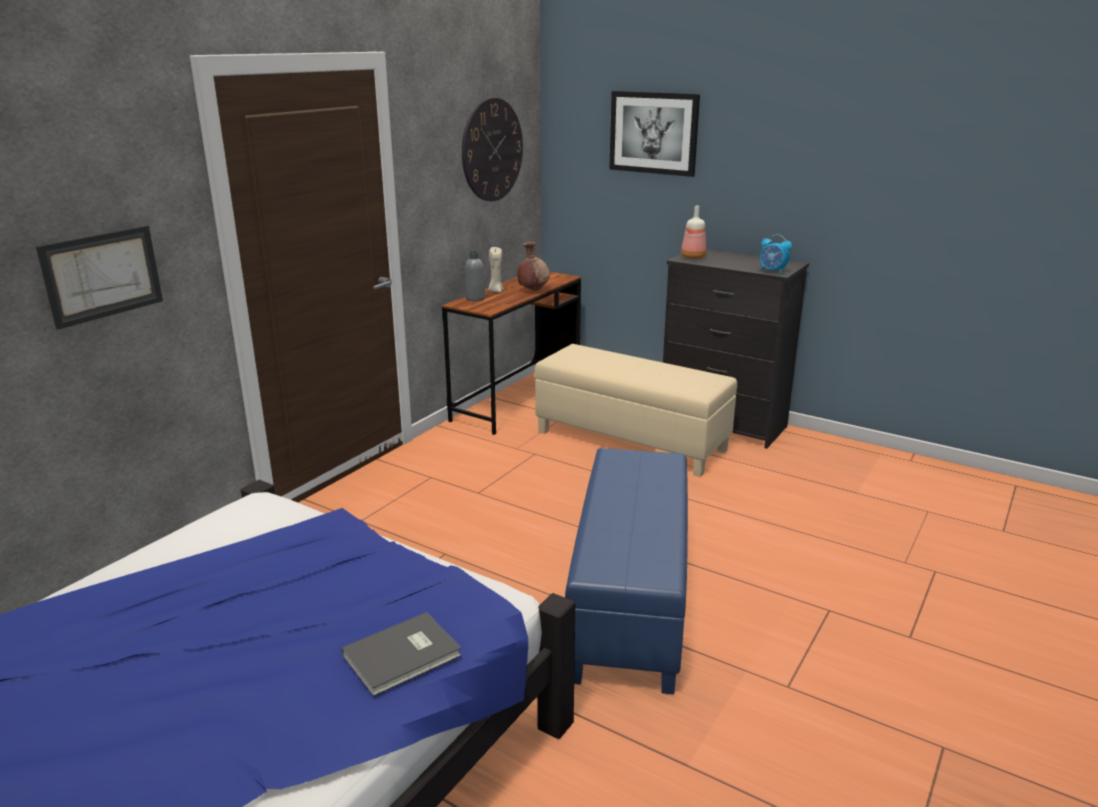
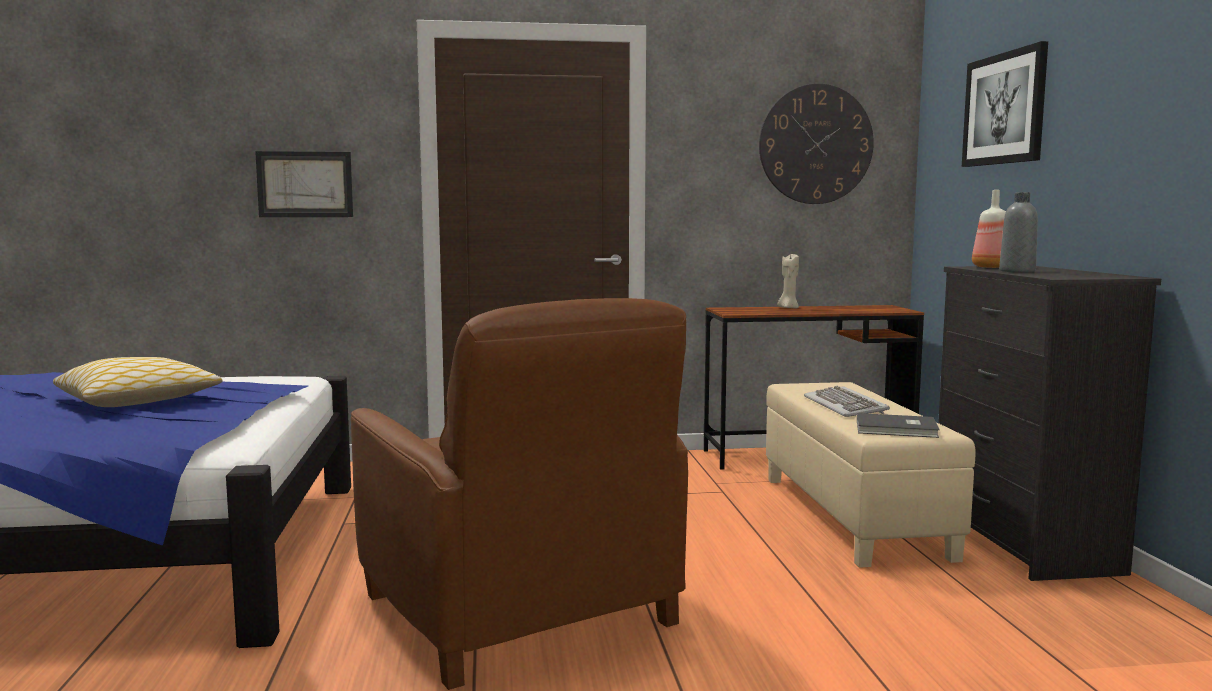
camera: 50 degrees right, 15 degrees down
grey book [342,612,461,696] -> grey book moved to [857,413,940,438]
grey bottle [465,251,486,301] -> grey bottle moved to [999,192,1038,272]
brown vase [517,242,550,290] -> none
blue ottoman [565,448,688,695] -> brown armchair [351,298,688,690]
alarm clock [759,234,792,274] -> none
none -> pillow [53,357,222,407]
none -> keyboard [804,386,890,417]

